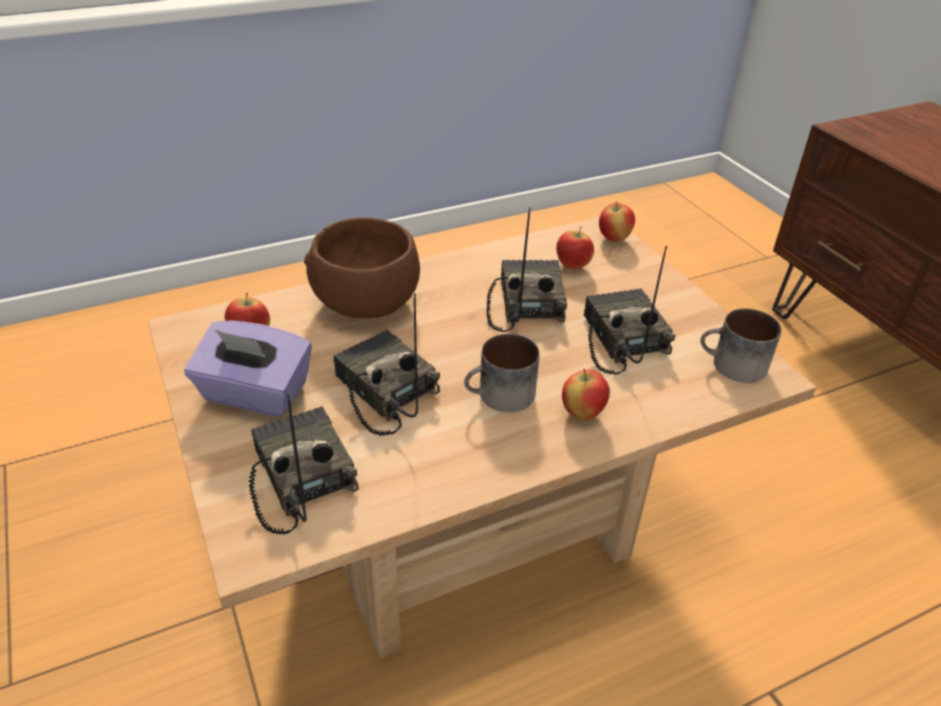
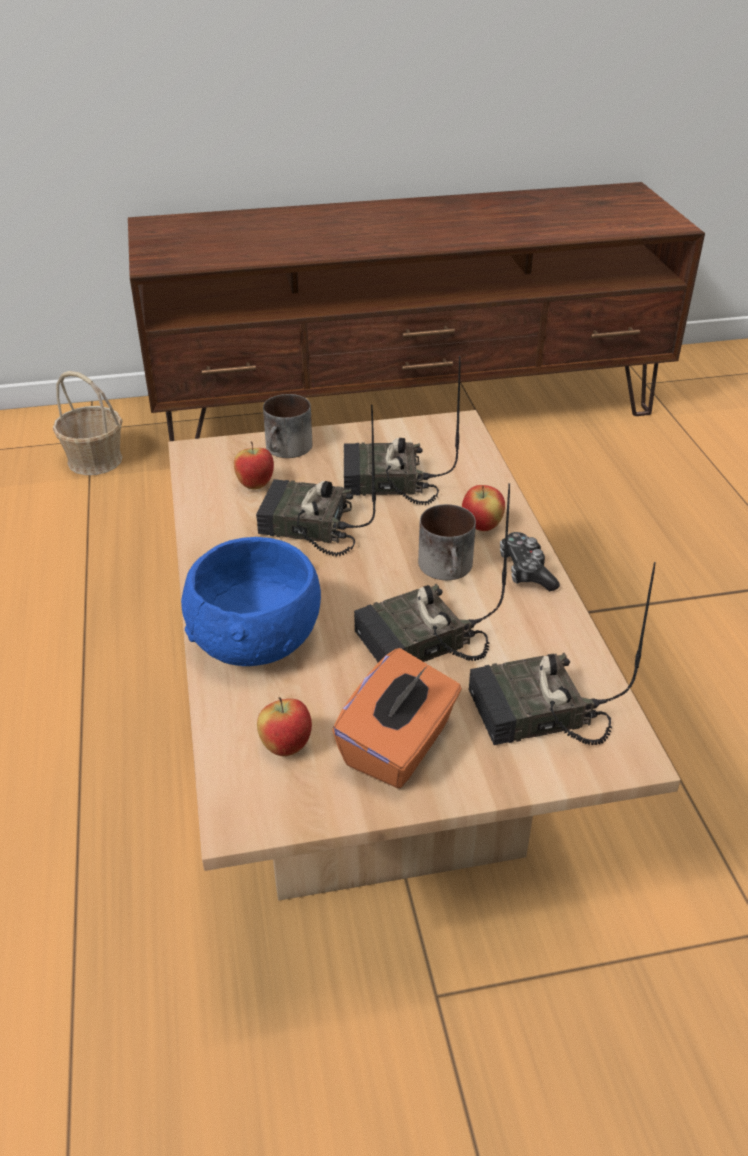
camera: 75 degrees left, 0 degrees up
purple tissue box [184,320,312,417] -> orange tissue box [332,648,462,788]
brown bowl [304,217,420,318] -> blue bowl [181,537,321,666]
apple [599,201,635,242] -> none
mug [700,308,782,383] -> mug moved to [263,394,312,458]
none -> basket [53,371,122,475]
none -> game controller [500,532,560,591]

